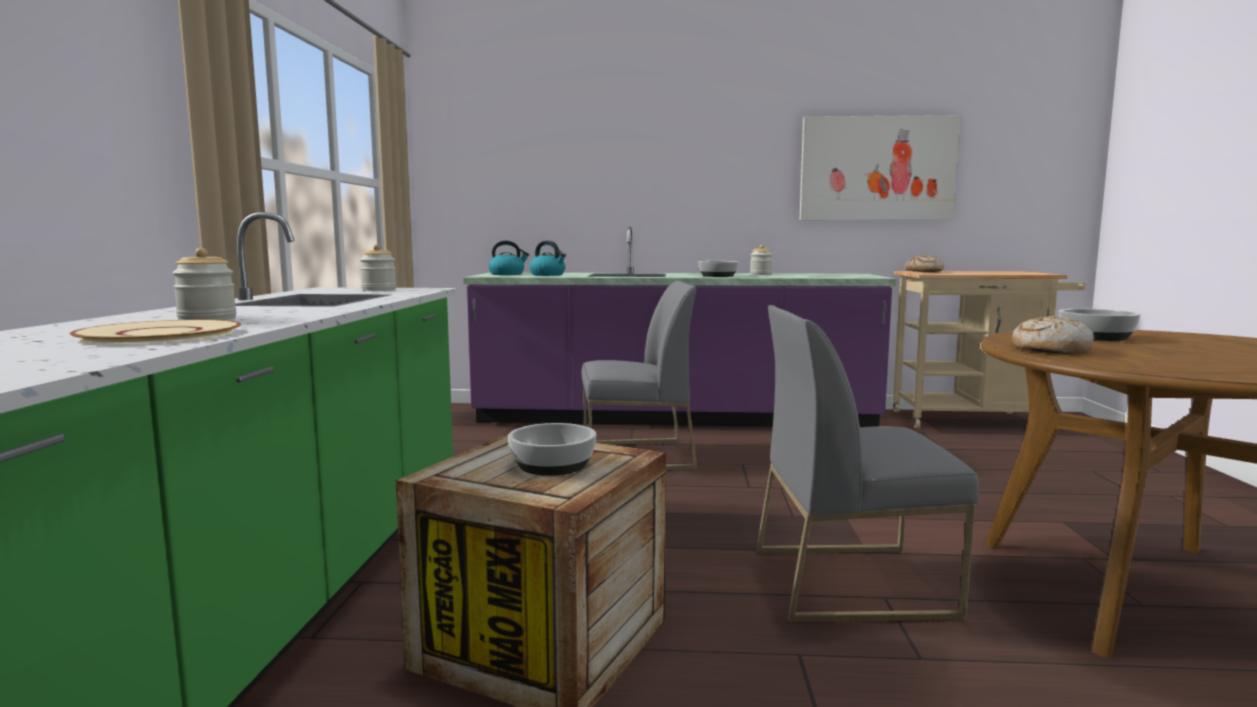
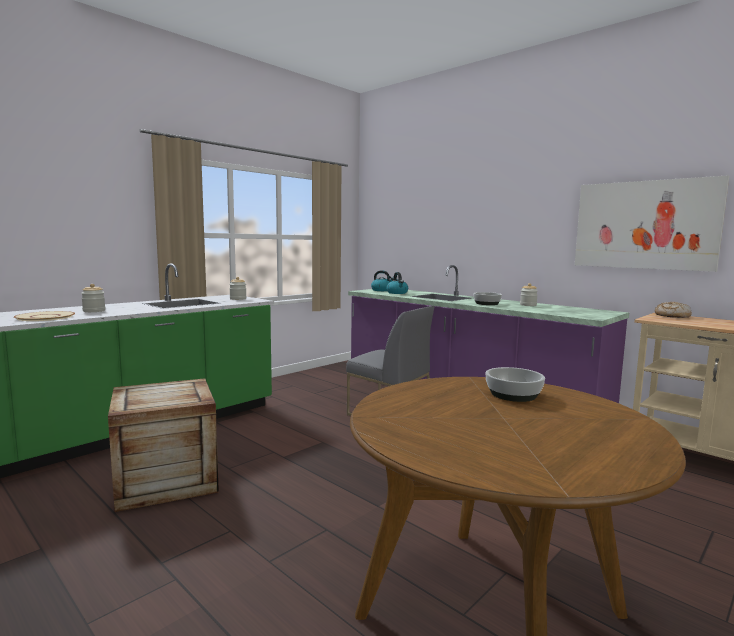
camera: 40 degrees right, 0 degrees up
bowl [508,423,596,476] -> none
grey chair [756,305,979,622] -> none
bread [1012,316,1094,354] -> none

